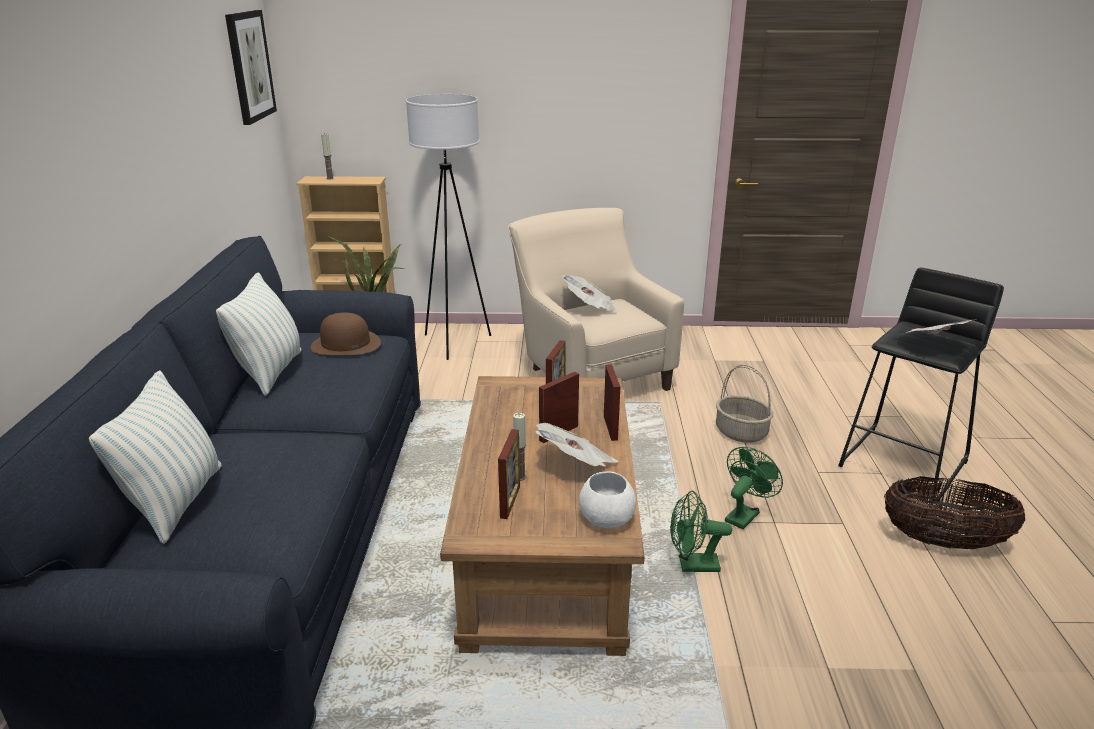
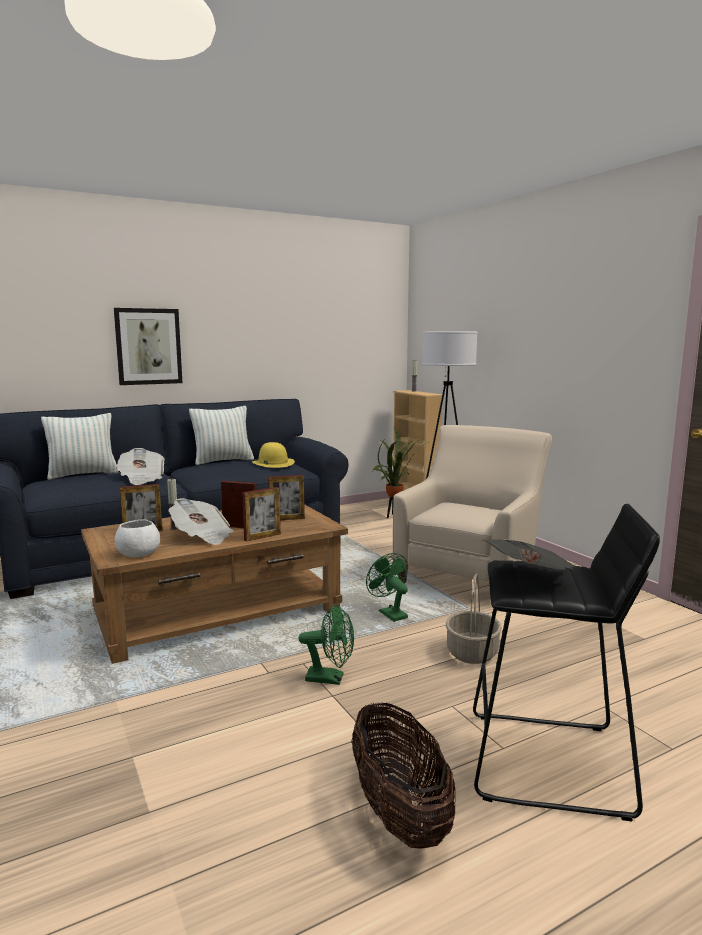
camera: 60 degrees right, 15 degrees down
picture [225,10,277,125] -> picture moved to [114,308,183,385]
brown hat [310,313,381,355] -> yellow hat [252,442,295,468]
newspaper [562,275,617,312] -> newspaper moved to [116,448,165,485]
green fan [670,490,732,572] -> green fan moved to [366,553,408,622]

